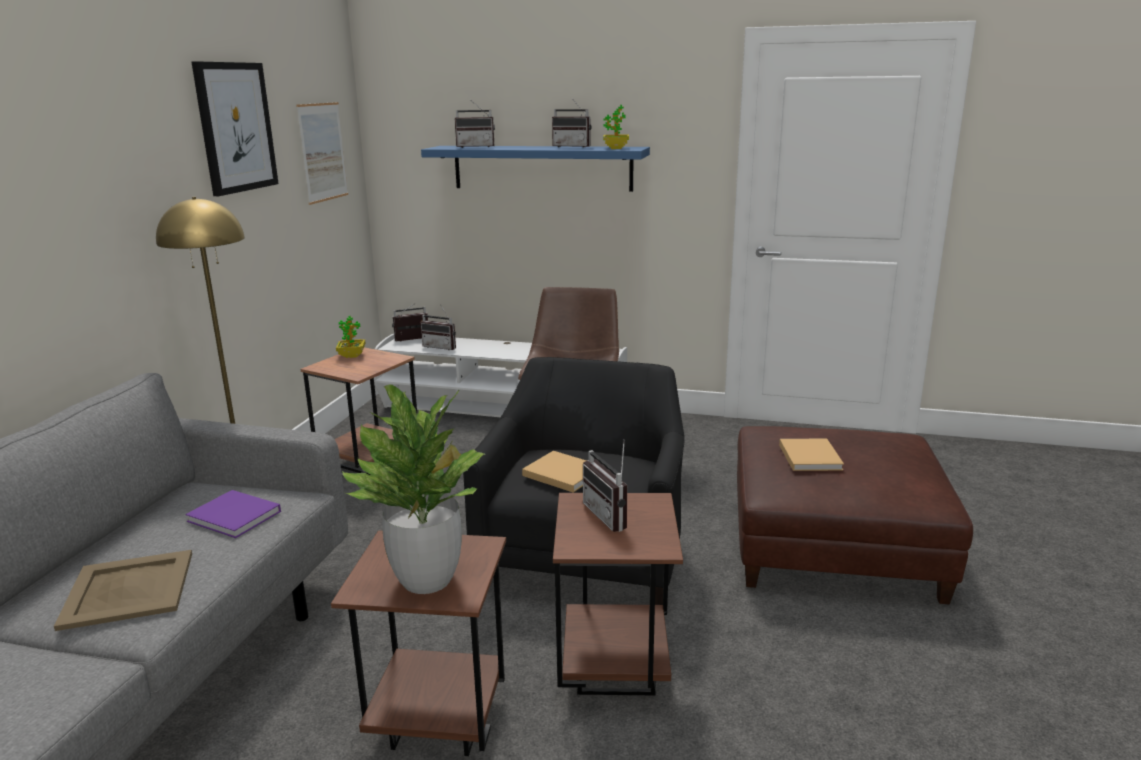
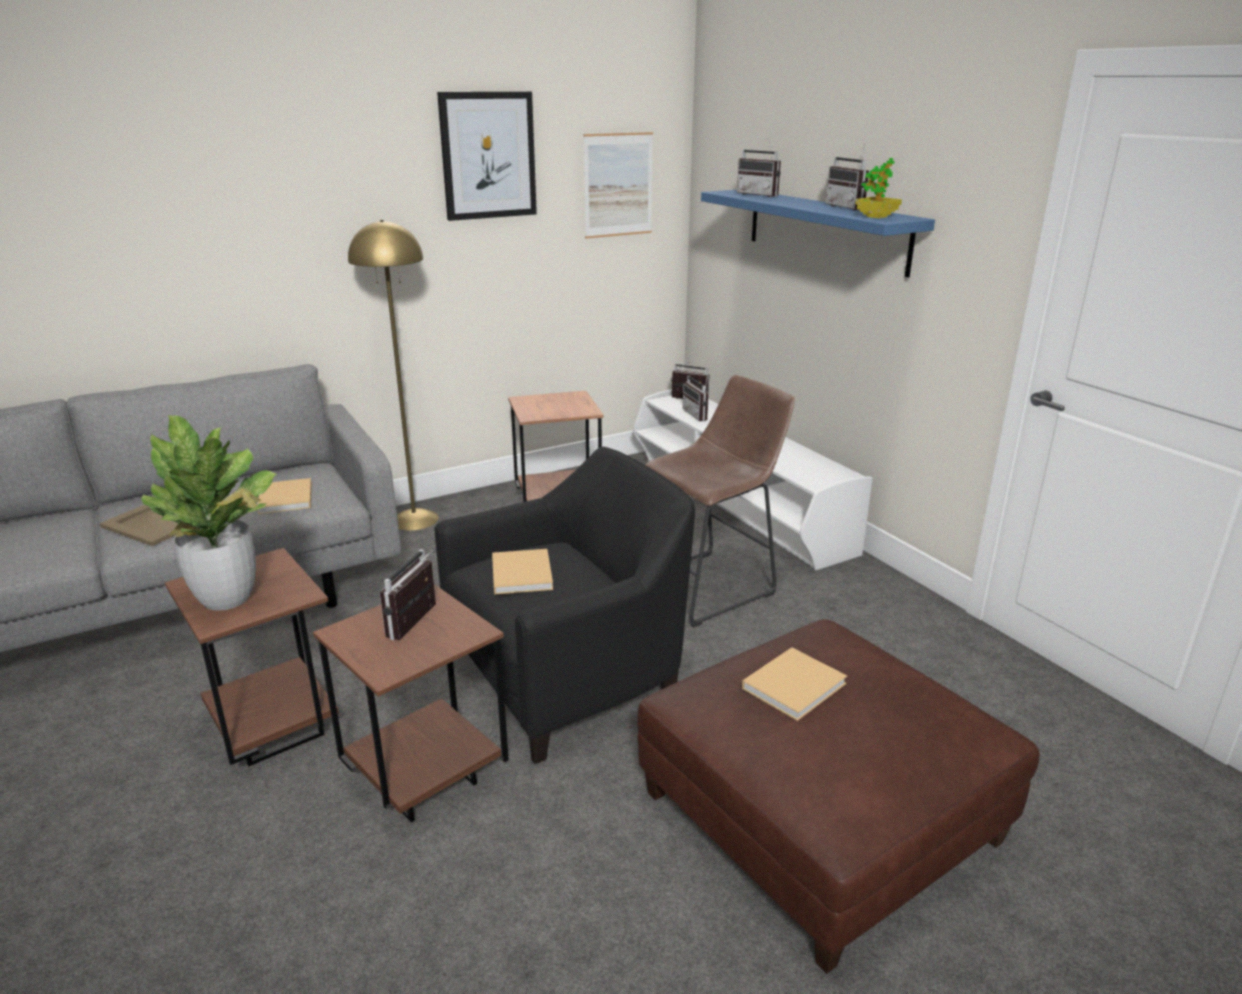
camera: 45 degrees right, 5 degrees up
purple book [185,490,281,538] -> beige book [257,478,312,514]
potted plant [336,316,365,358] -> none

